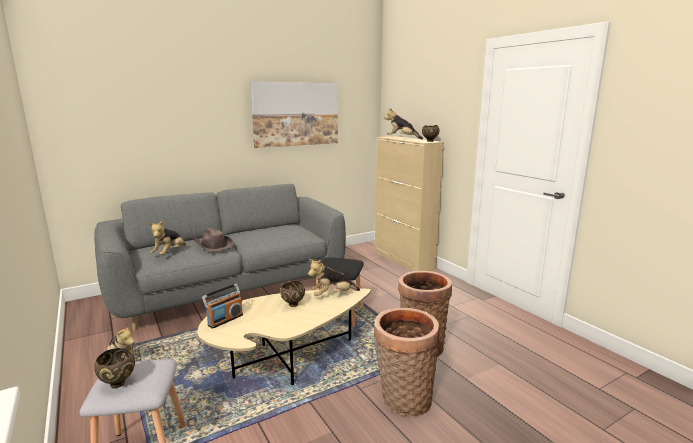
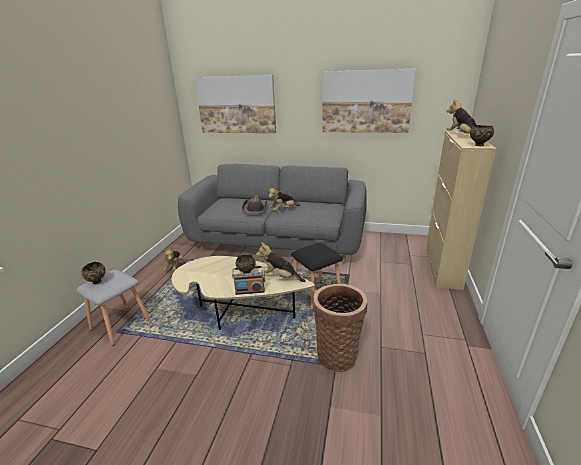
camera: 45 degrees right, 10 degrees up
plush toy [149,220,186,255] -> plush toy moved to [268,187,300,211]
radio [202,284,243,329] -> radio moved to [232,266,265,295]
basket [373,308,440,417] -> none
none -> picture [195,75,276,133]

